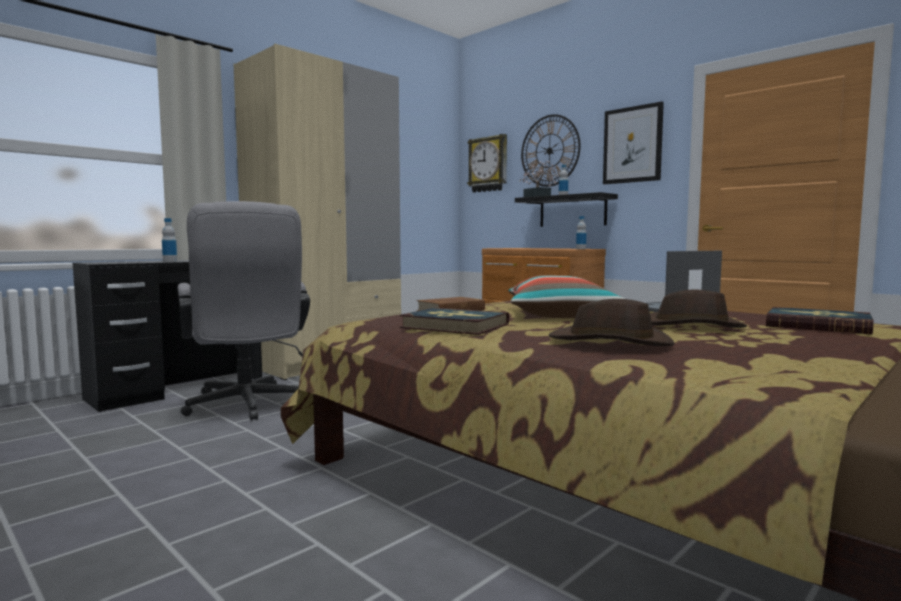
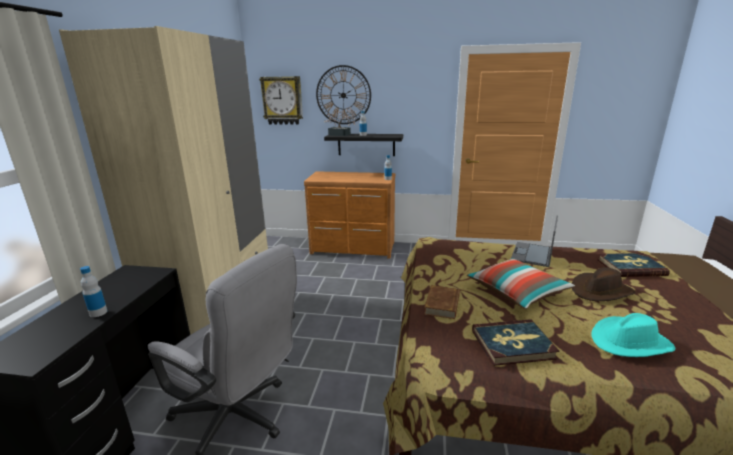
camera: 35 degrees left, 15 degrees up
brown hat [549,299,675,346] -> turquoise hat [591,313,676,357]
picture [603,102,664,184] -> none

